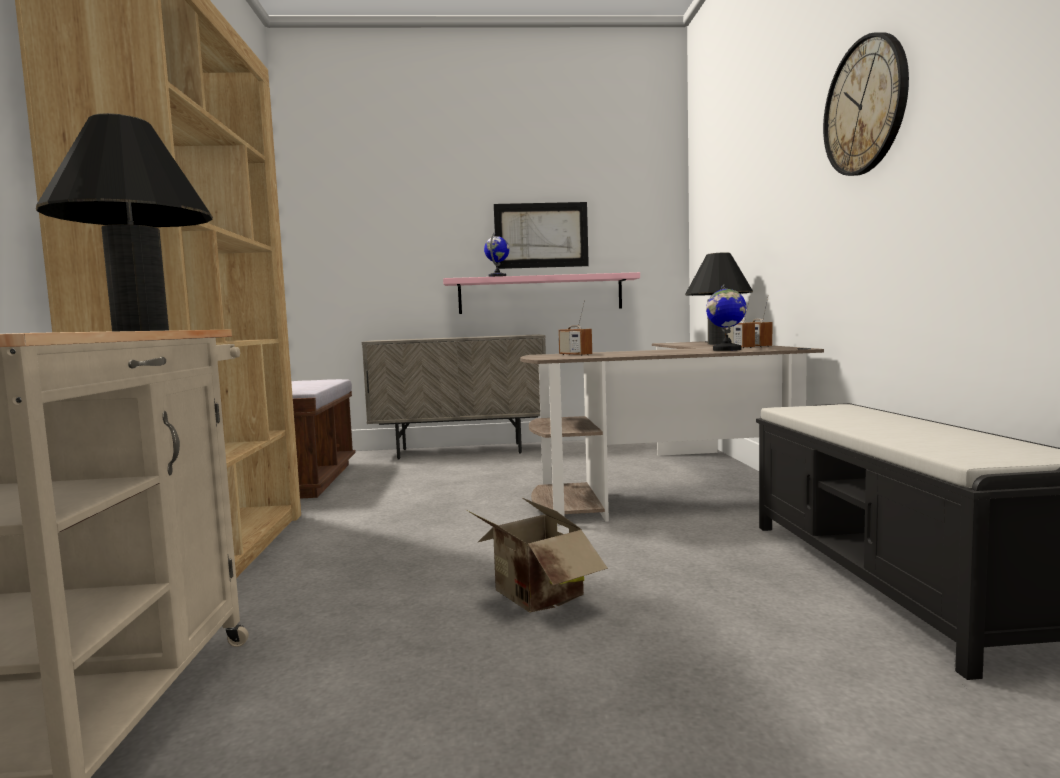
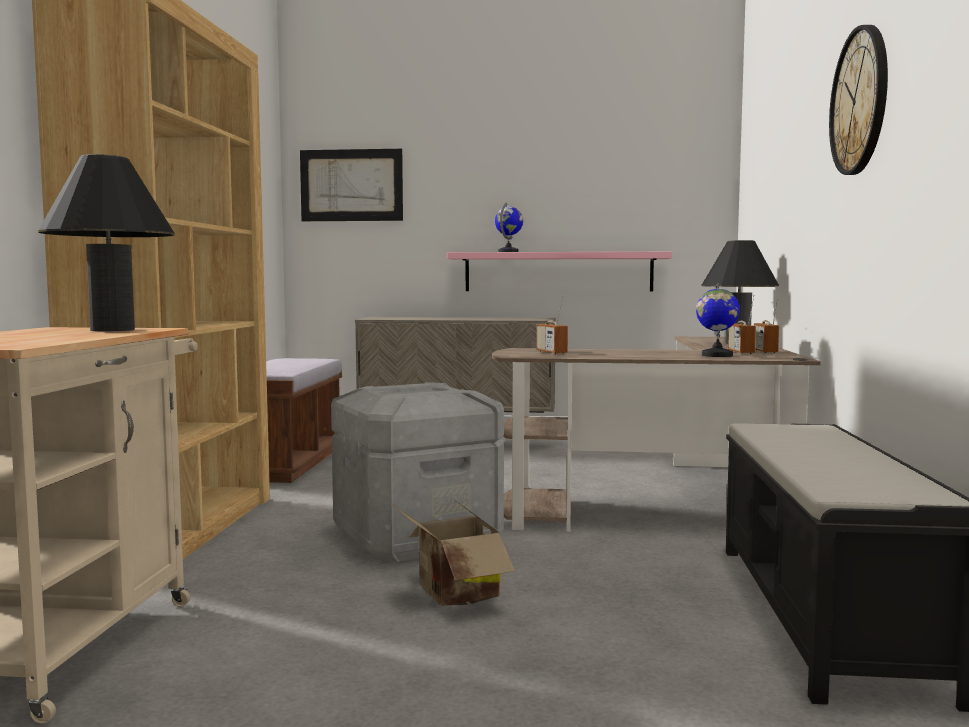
camera: 10 degrees right, 0 degrees up
picture [494,202,589,269] -> picture moved to [300,149,403,221]
none -> grey storage box [331,382,504,562]

